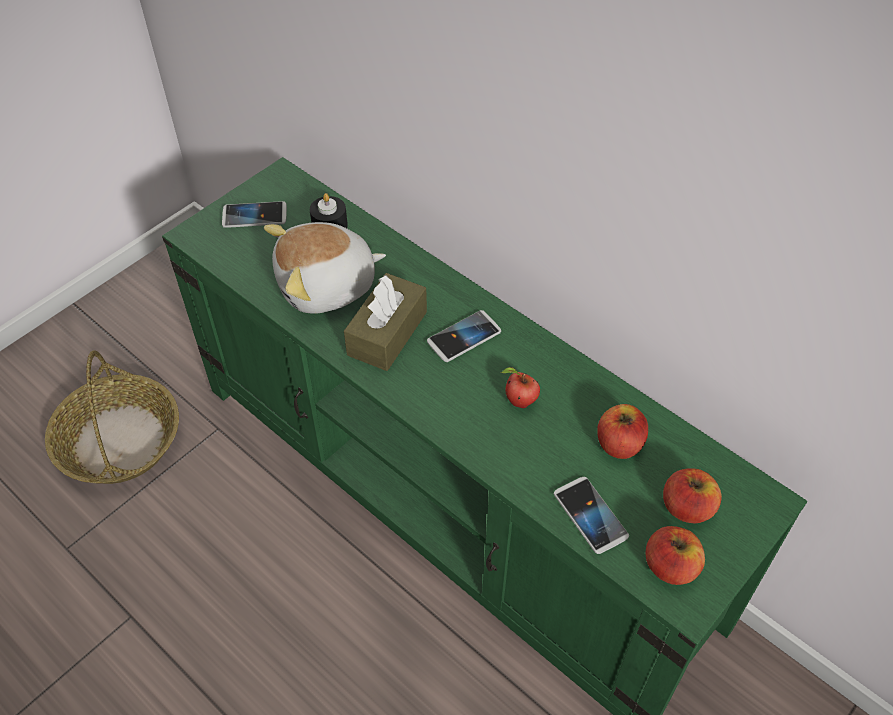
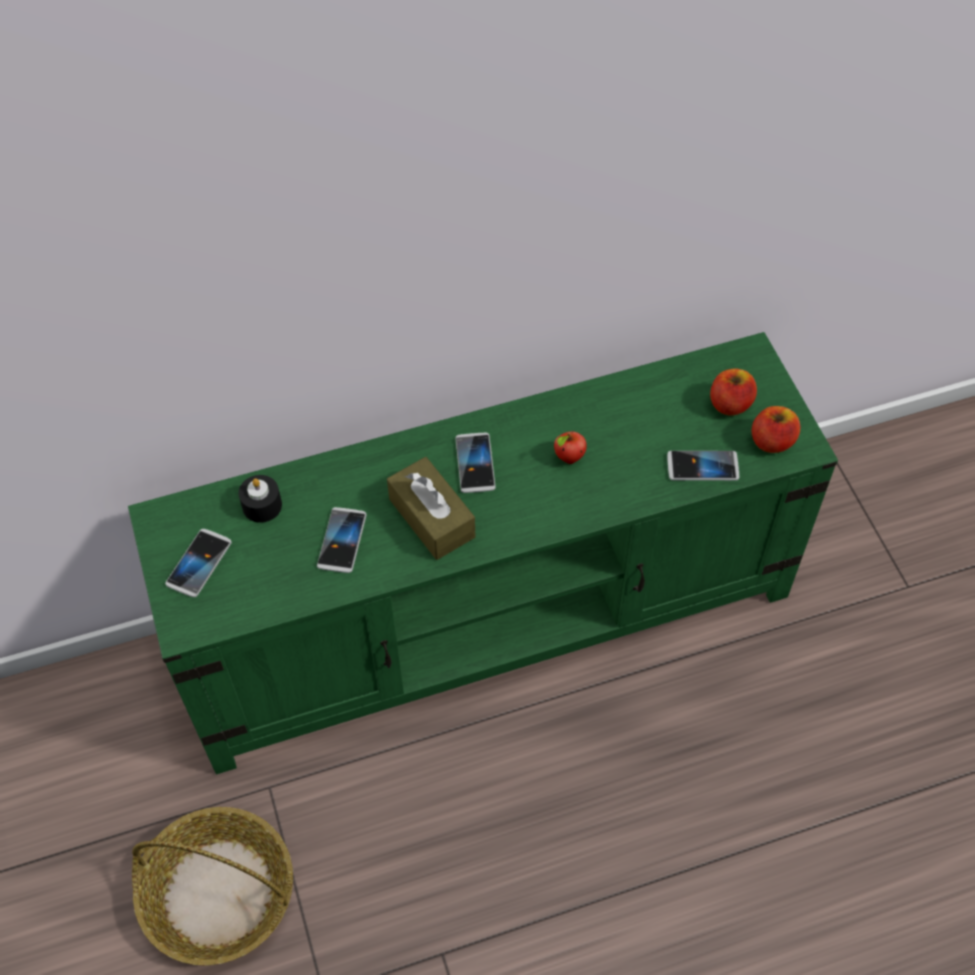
camera: 60 degrees left, 5 degrees up
plush toy [264,222,386,314] -> phone [317,507,367,573]
apple [597,404,648,459] -> none

